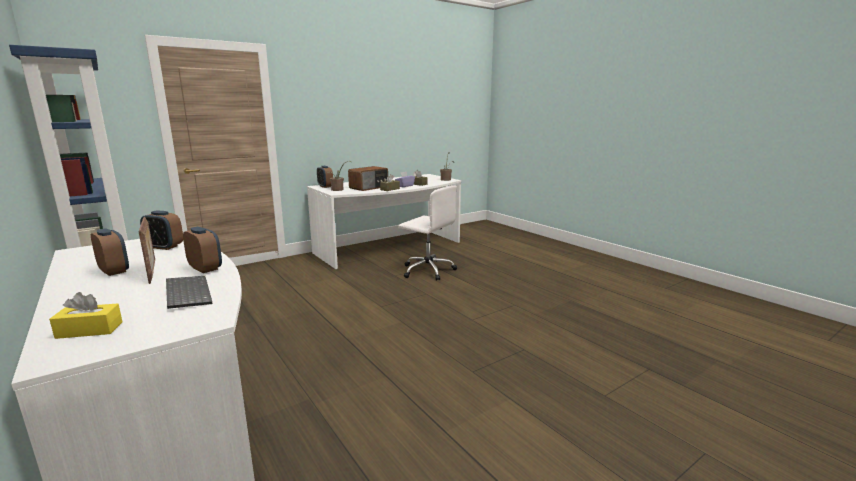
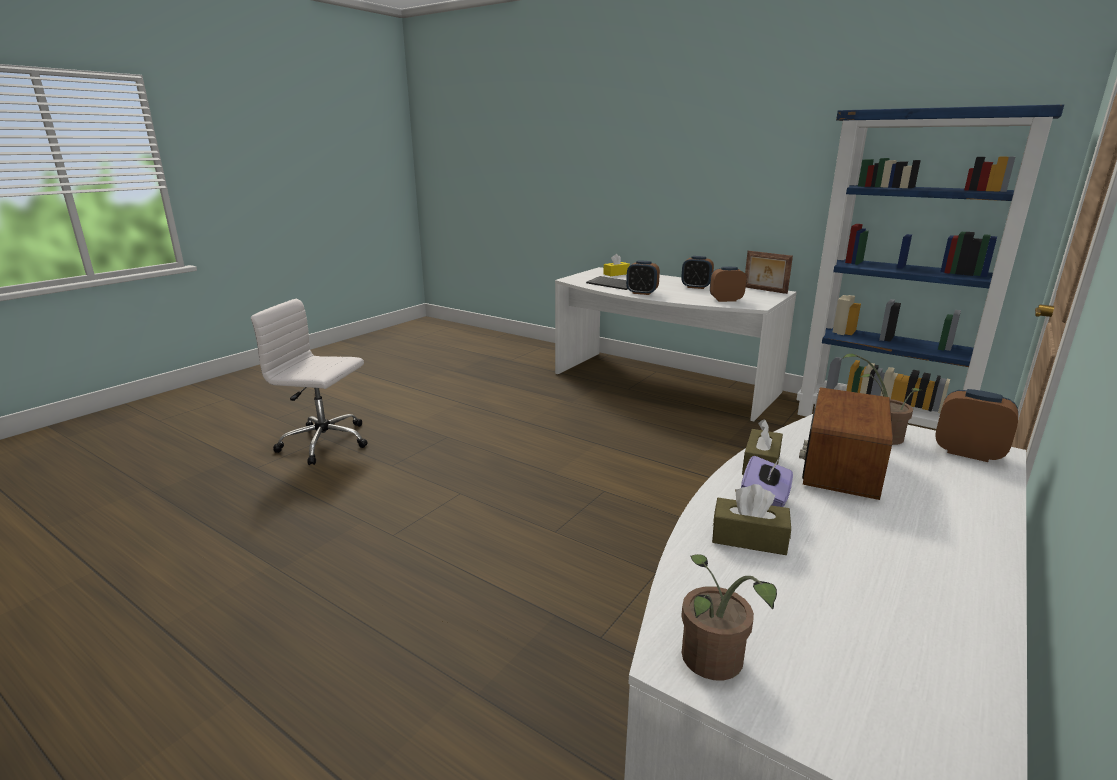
camera: 160 degrees right, 5 degrees up
picture frame [139,217,155,284] -> picture frame moved to [745,251,793,294]
white office chair [398,185,457,281] -> white office chair moved to [251,299,367,465]

